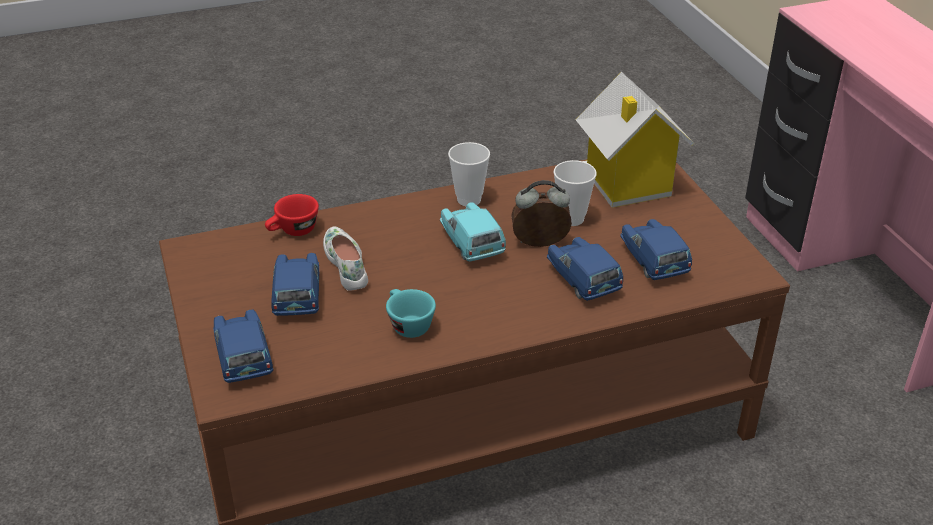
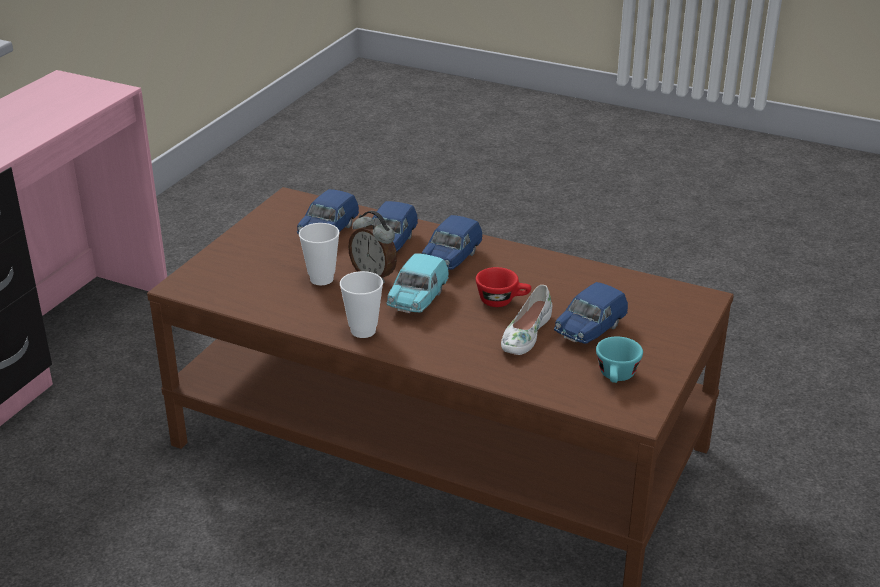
camera: 135 degrees left, 5 degrees down
blue toy car [213,310,273,383] -> blue toy car moved to [422,215,482,270]
red cup [265,194,319,236] -> red cup moved to [476,267,531,307]
turquoise cup [386,289,436,338] -> turquoise cup moved to [596,336,643,383]
toy house [576,72,694,208] -> none

